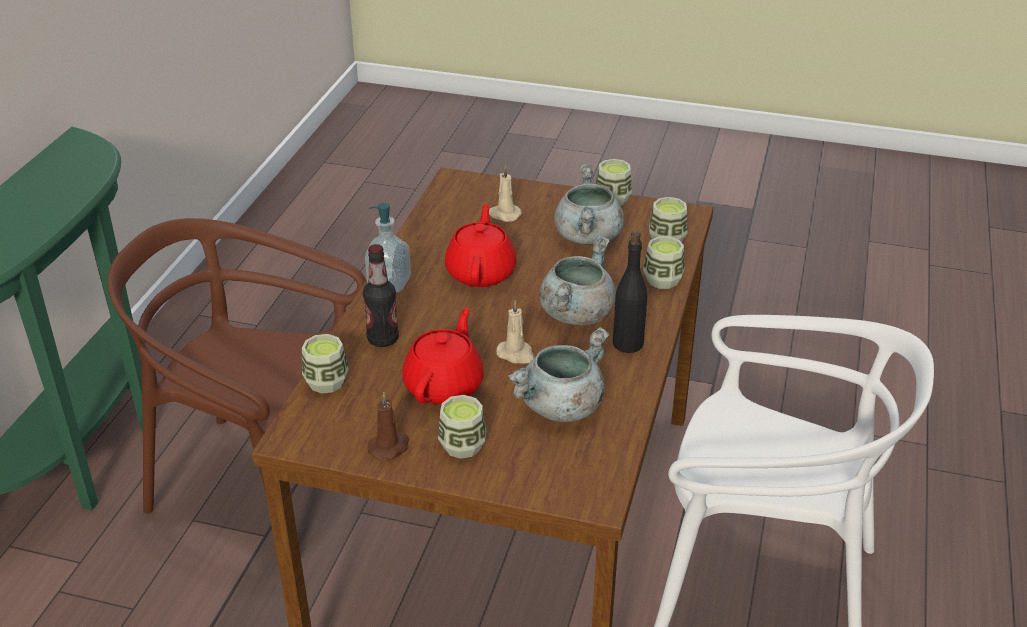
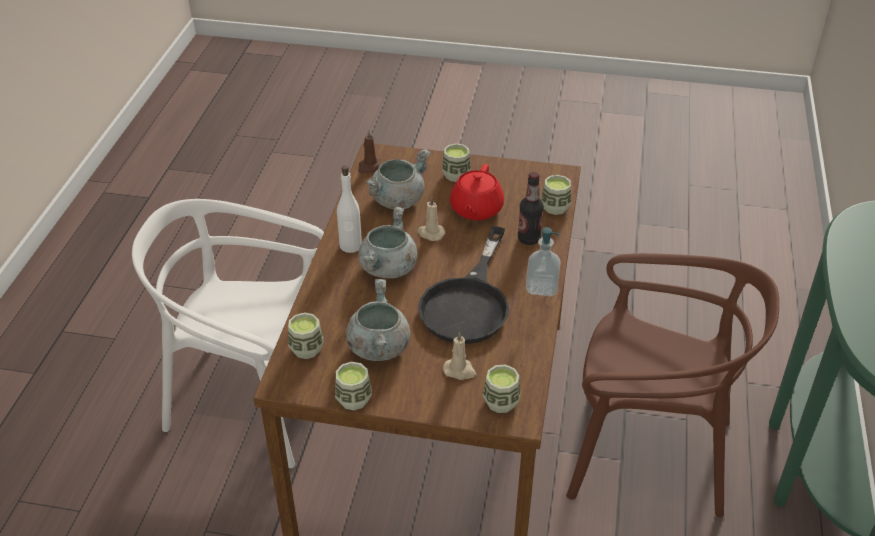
camera: 175 degrees right, 5 degrees up
brown candle [368,393,409,461] -> brown candle moved to [359,130,382,174]
red teapot [445,204,517,287] -> black frying pan [418,226,509,344]
black bottle [613,230,647,353] -> white bottle [337,166,362,253]
cup [643,236,684,289] -> cup moved to [483,365,521,413]

